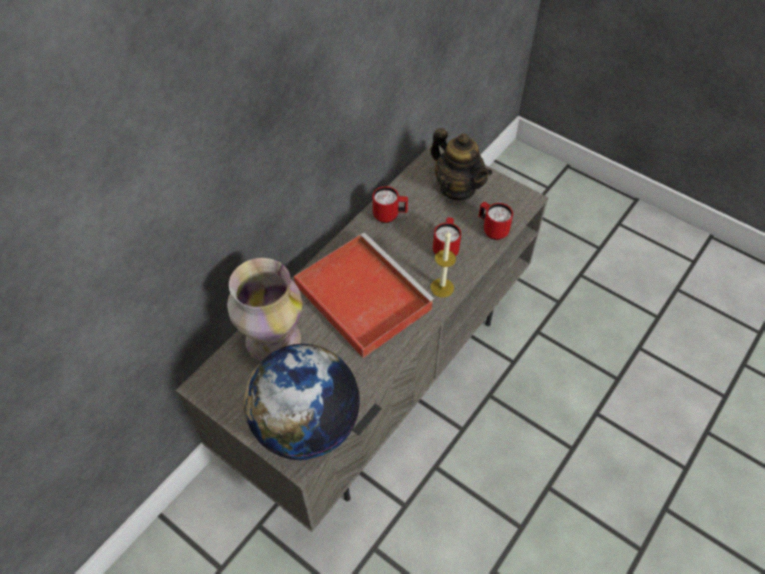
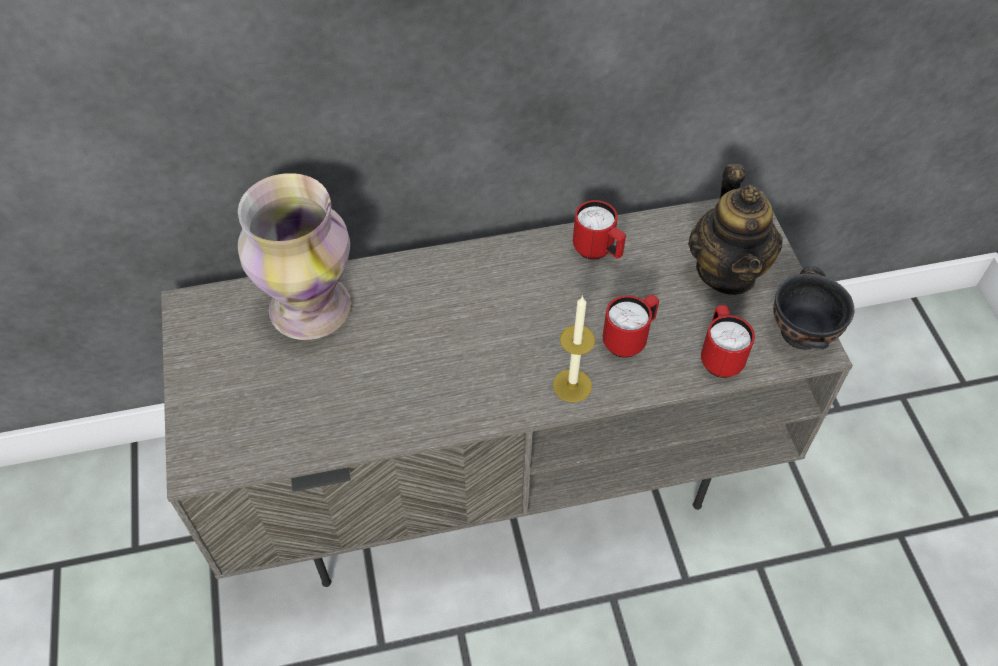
camera: 40 degrees right, 0 degrees up
globe [244,344,360,460] -> none
red tray [294,233,435,358] -> none
none -> black bowl [773,266,855,350]

